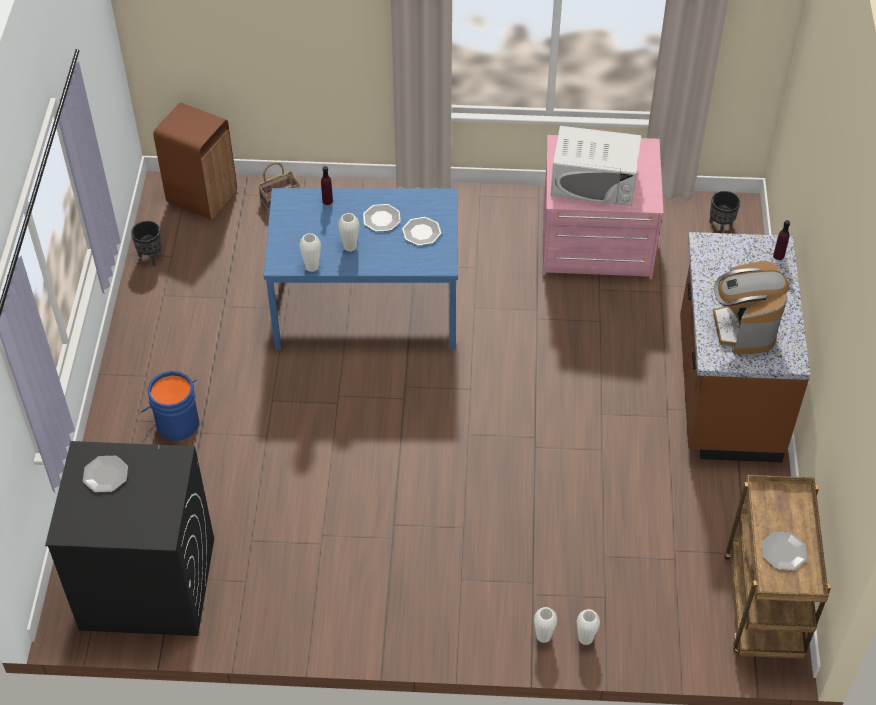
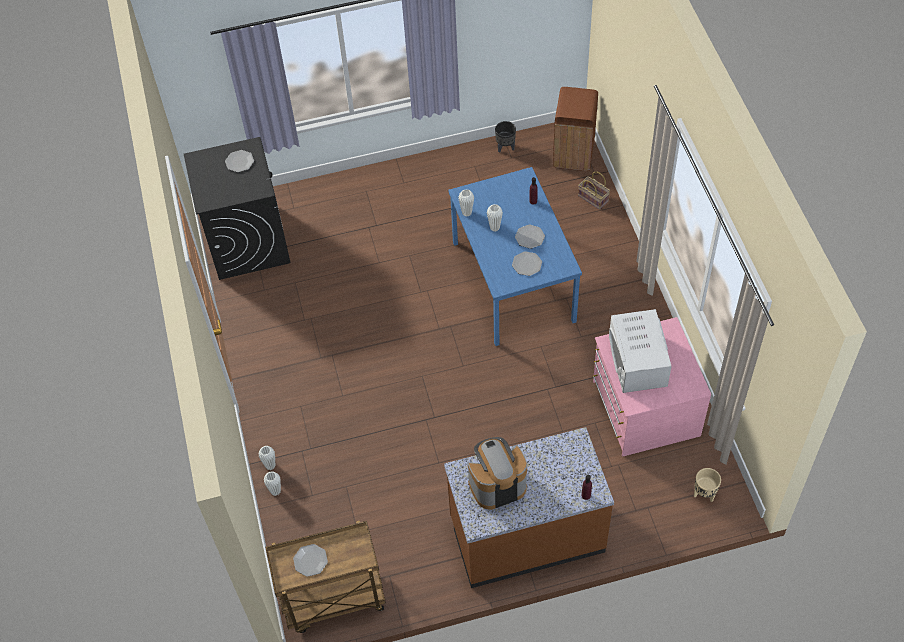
camera: 75 degrees right, 5 degrees up
blue bucket [141,371,199,441] -> none
black planter [709,191,740,233] -> beige planter [694,468,721,502]

